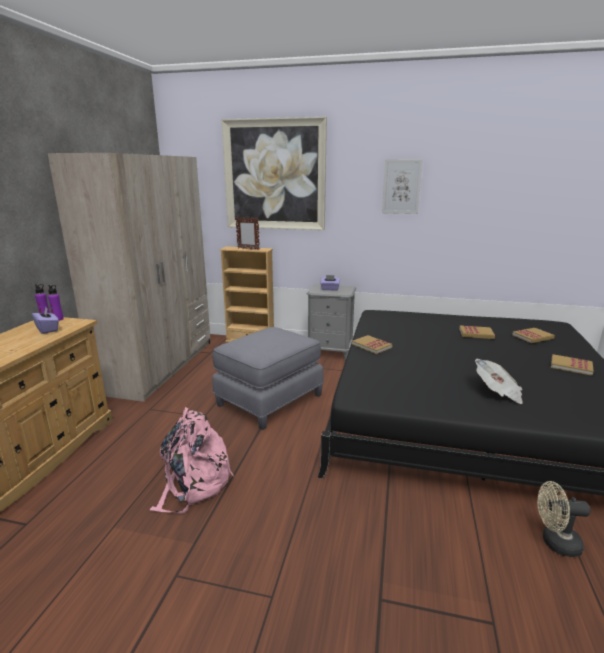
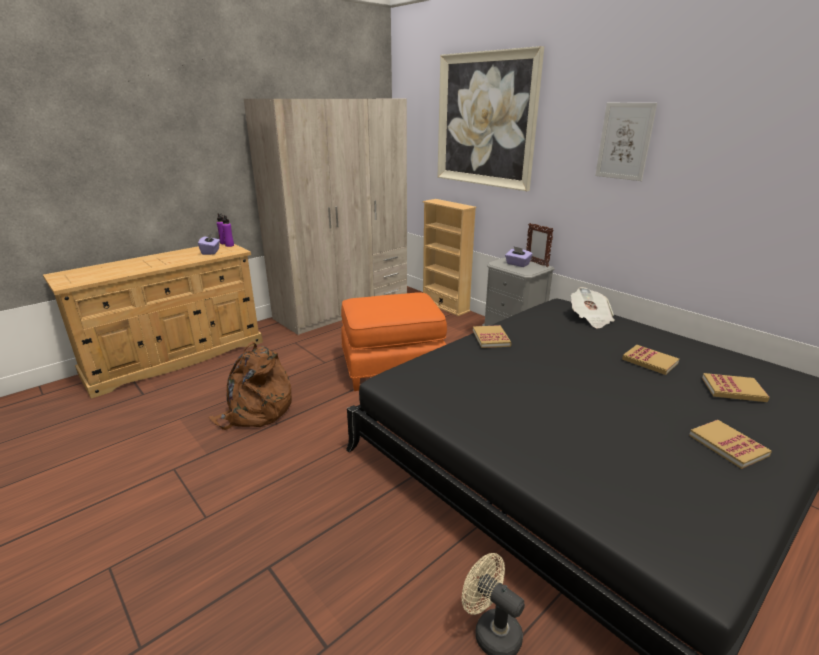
camera: 35 degrees right, 5 degrees up
pink backpack [150,407,233,514] -> brown backpack [209,341,292,430]
grey ottoman [212,327,324,430] -> orange ottoman [341,292,447,391]
picture frame [236,217,260,250] -> picture frame moved to [526,223,554,267]
newspaper [475,359,523,404] -> newspaper moved to [571,287,615,329]

